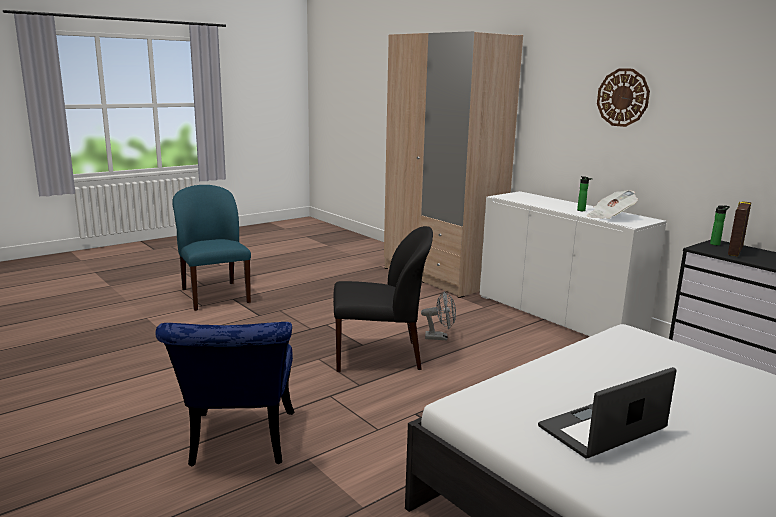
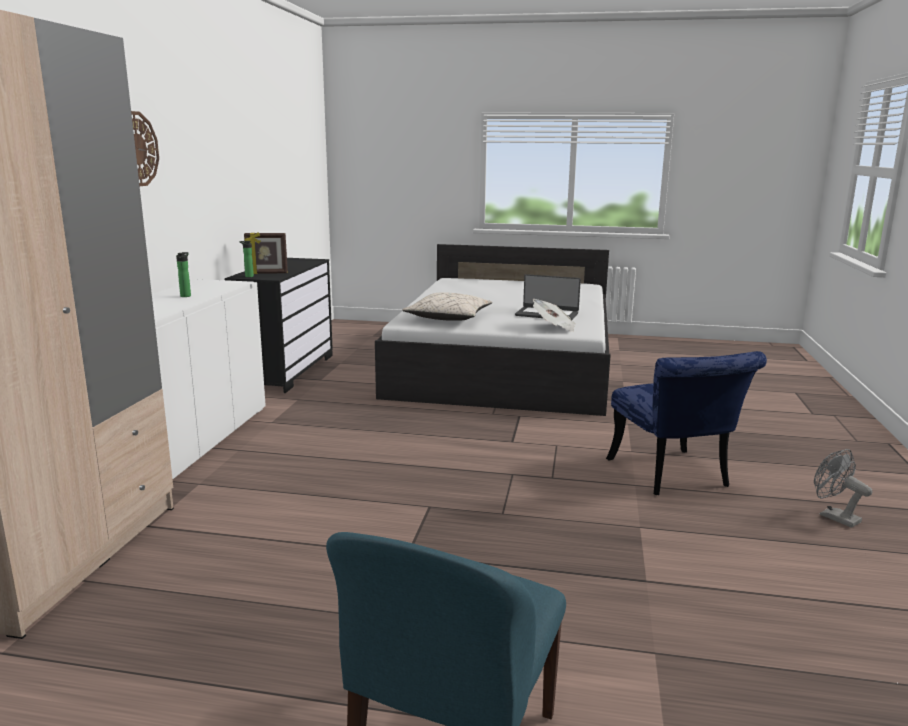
camera: 130 degrees left, 0 degrees up
blue chair [155,322,294,467] -> blue chair turned 120 degrees clockwise [606,351,767,495]
black chair [333,226,433,372] -> none
grey fan [421,291,456,340] -> grey fan moved to [814,449,872,528]
newspaper [587,190,638,219] -> newspaper moved to [533,299,575,332]
none -> beige pillow [402,292,493,321]

